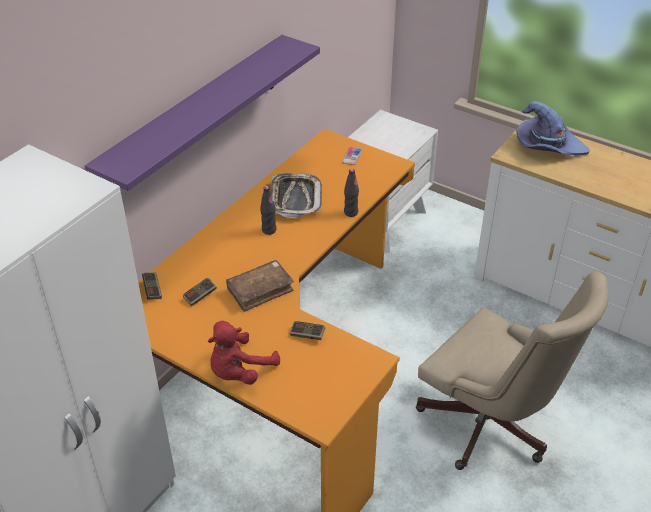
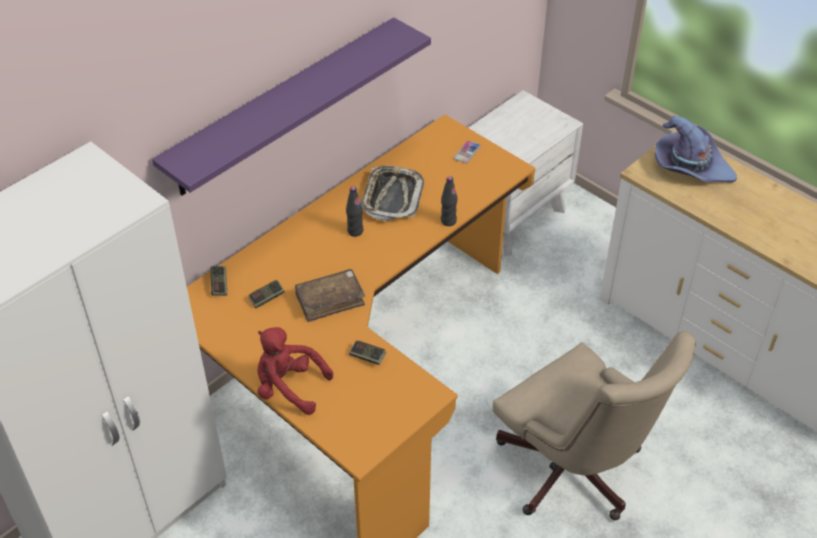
camera: 10 degrees right, 5 degrees up
red plush toy [208,321,280,385] -> red plush toy turned 60 degrees clockwise [257,327,333,415]

